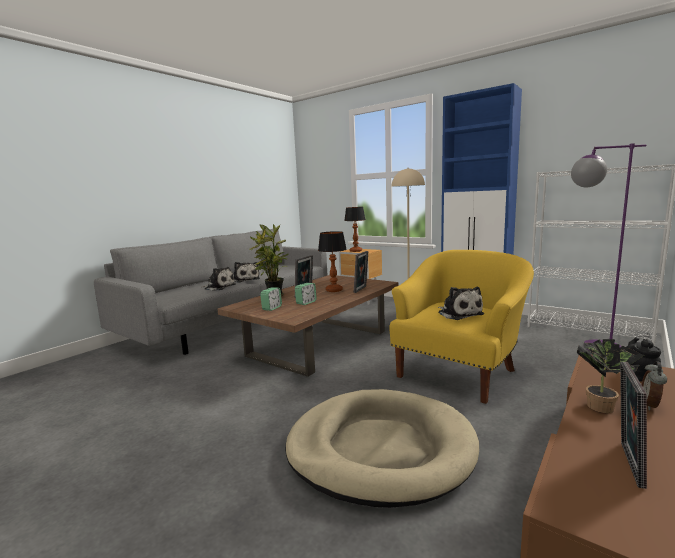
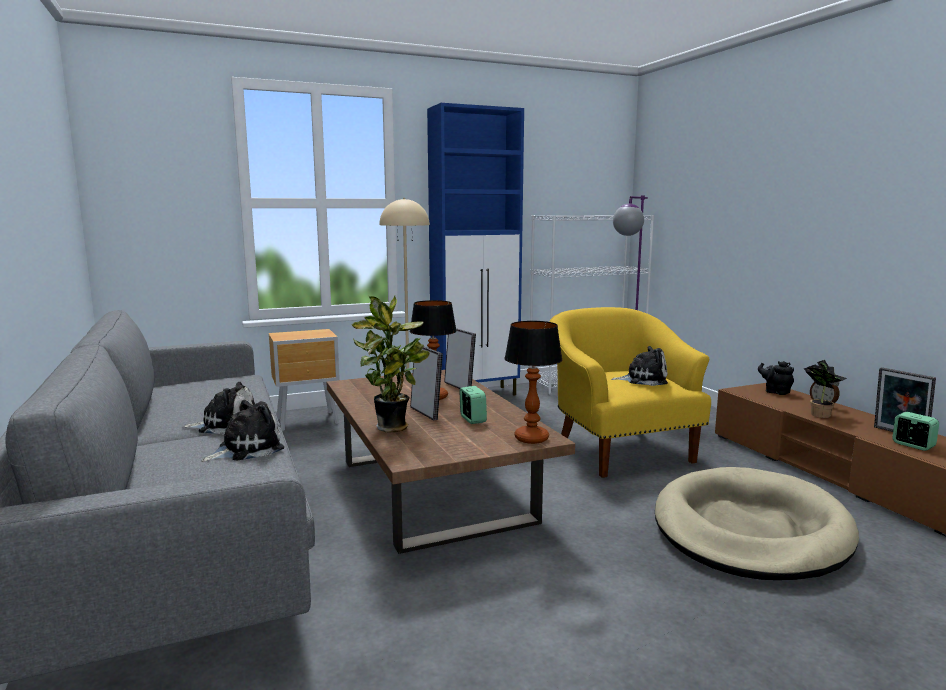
camera: 60 degrees left, 0 degrees up
alarm clock [260,287,282,311] -> alarm clock moved to [892,412,939,451]
table lamp [344,207,365,252] -> table lamp moved to [505,321,562,444]

